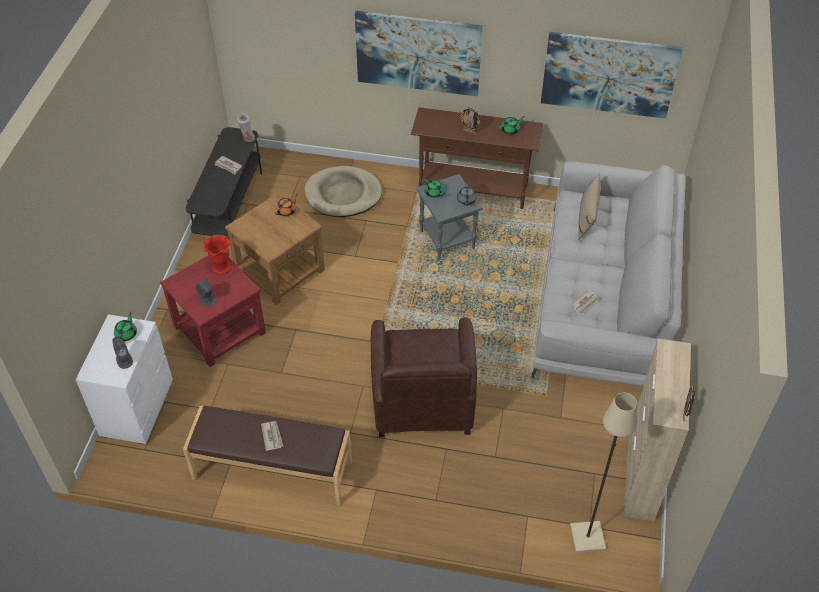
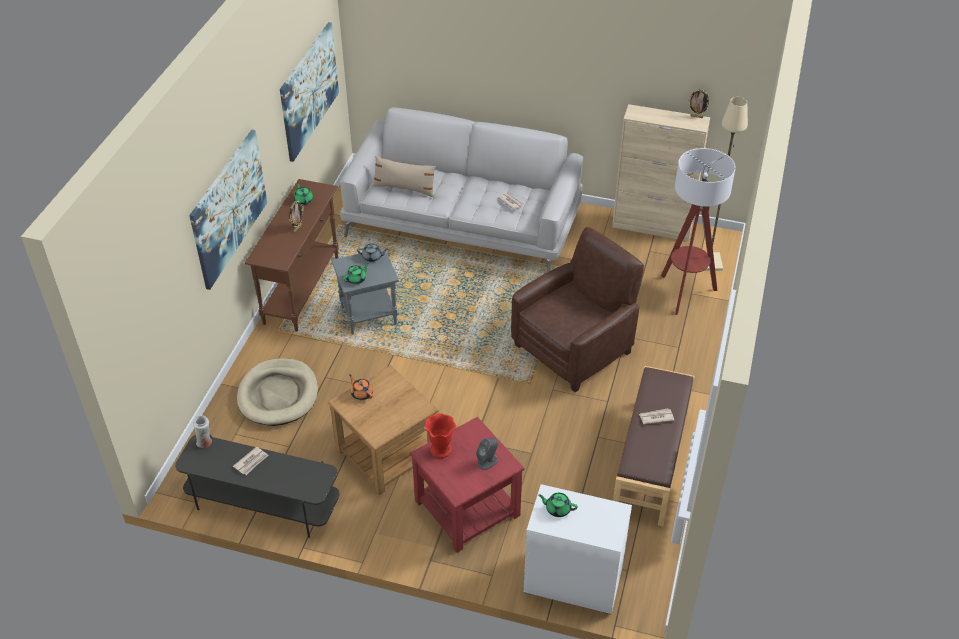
camera: 85 degrees left, 5 degrees down
grey speaker [112,336,133,369] -> none
brown armchair [371,318,477,437] -> brown armchair turned 45 degrees counterclockwise [511,227,644,392]
none -> floor lamp [661,148,736,315]

